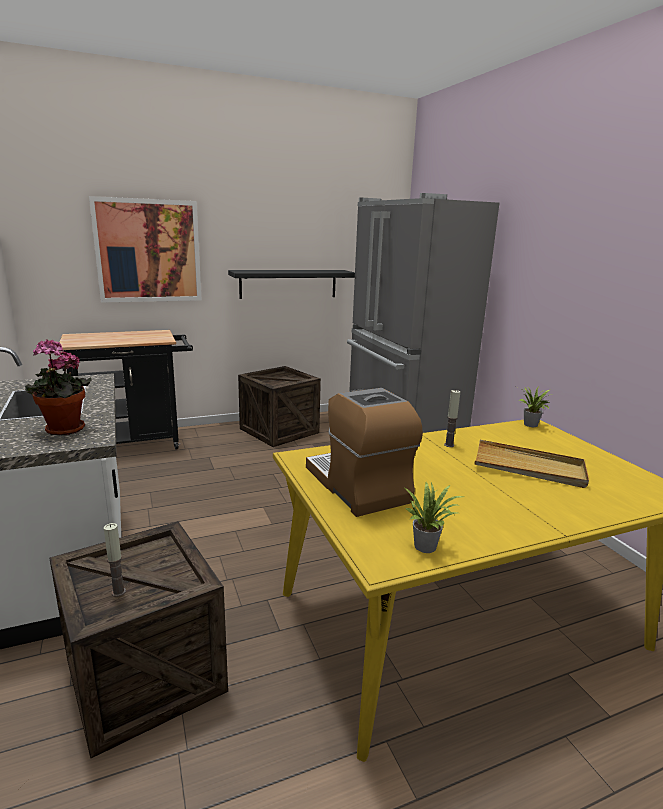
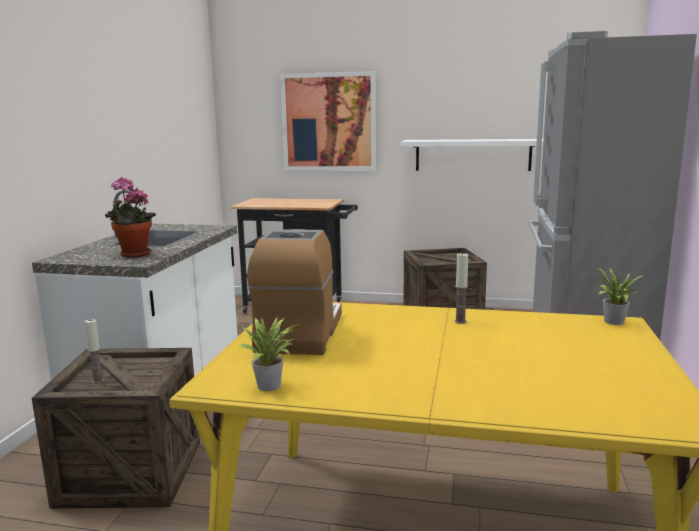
camera: 35 degrees right, 5 degrees down
black shelf [228,270,355,299] -> white shelf [401,139,544,171]
beige tray [474,440,589,488] -> none

